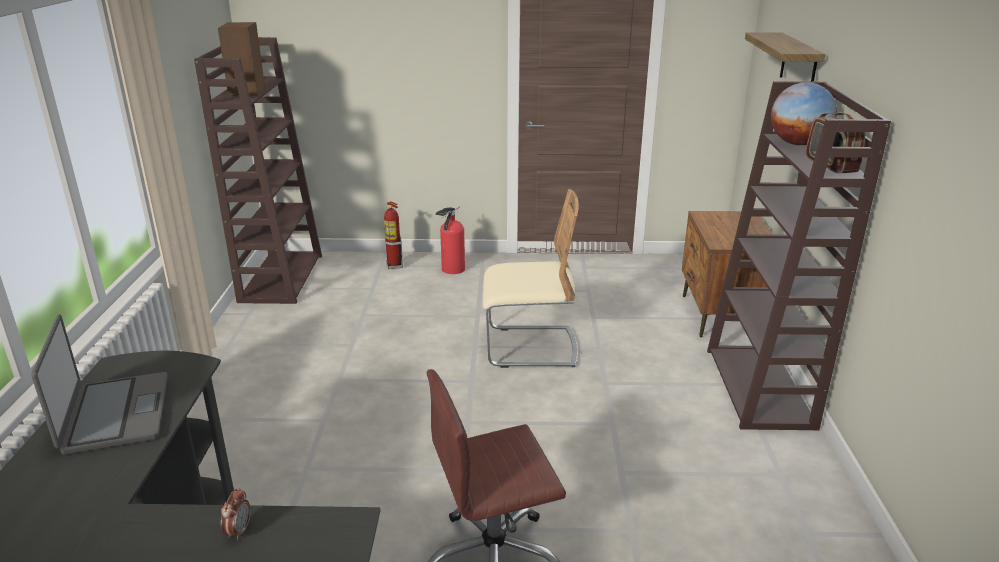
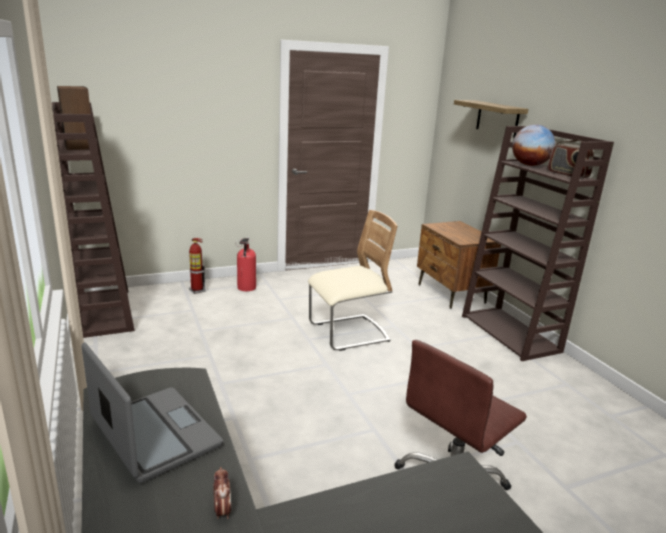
camera: 25 degrees left, 5 degrees down
alarm clock [221,488,250,540] -> alarm clock moved to [213,467,231,519]

